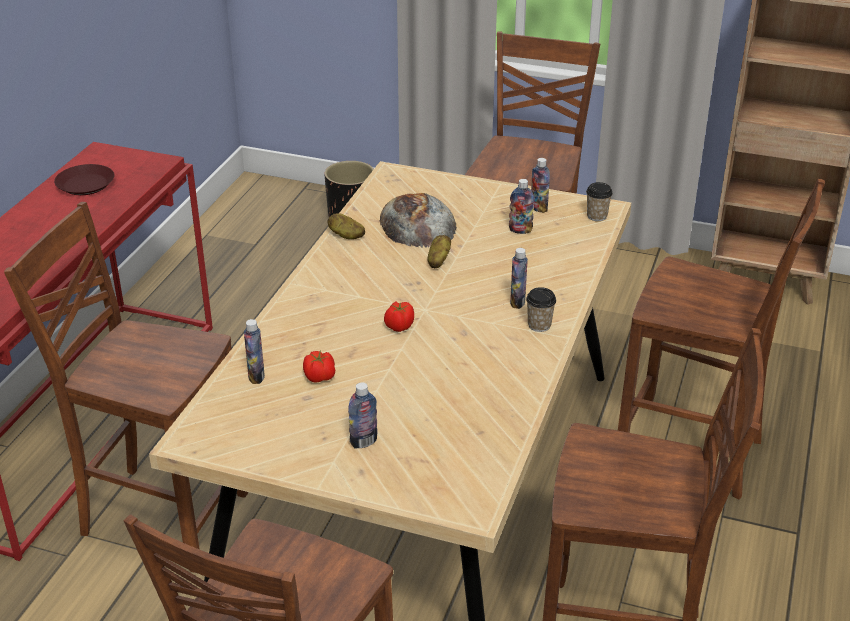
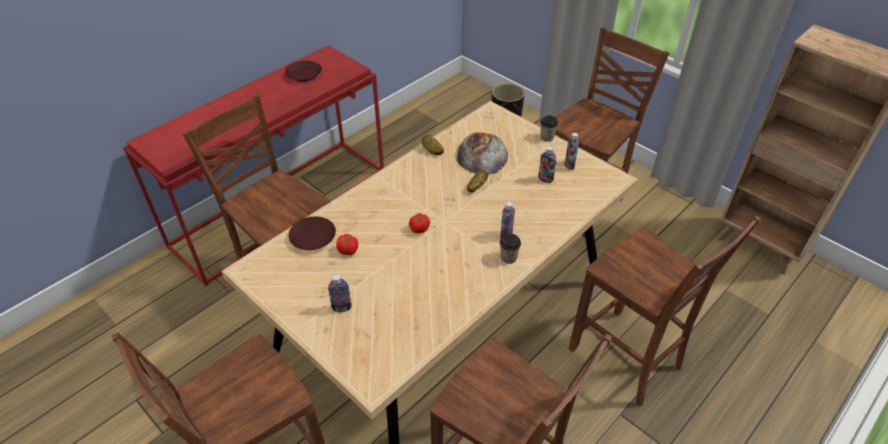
camera: 25 degrees right, 10 degrees up
bottle [244,319,265,384] -> brown plate [288,216,336,250]
cup [586,182,613,221] -> cup moved to [540,115,558,142]

